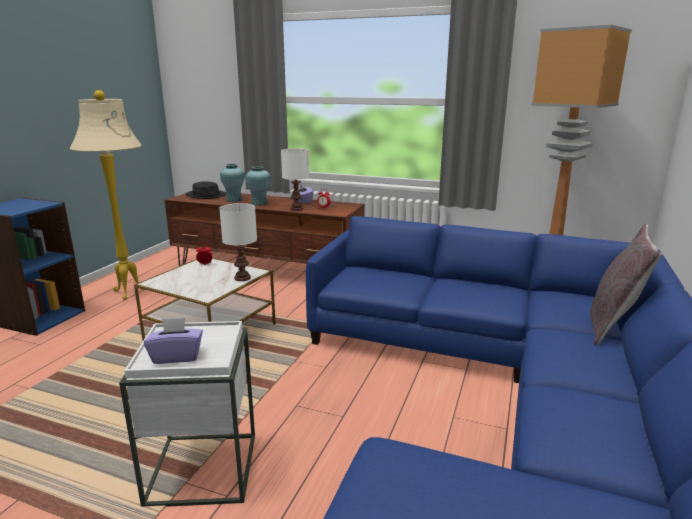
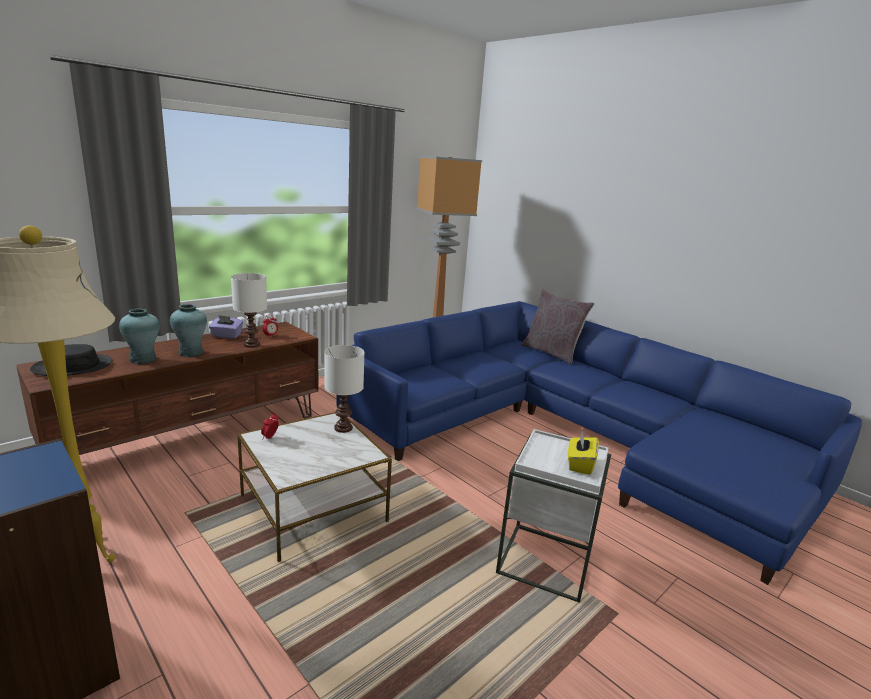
camera: 65 degrees left, 0 degrees up
purple tissue box [144,318,203,364] -> yellow tissue box [568,431,599,475]

